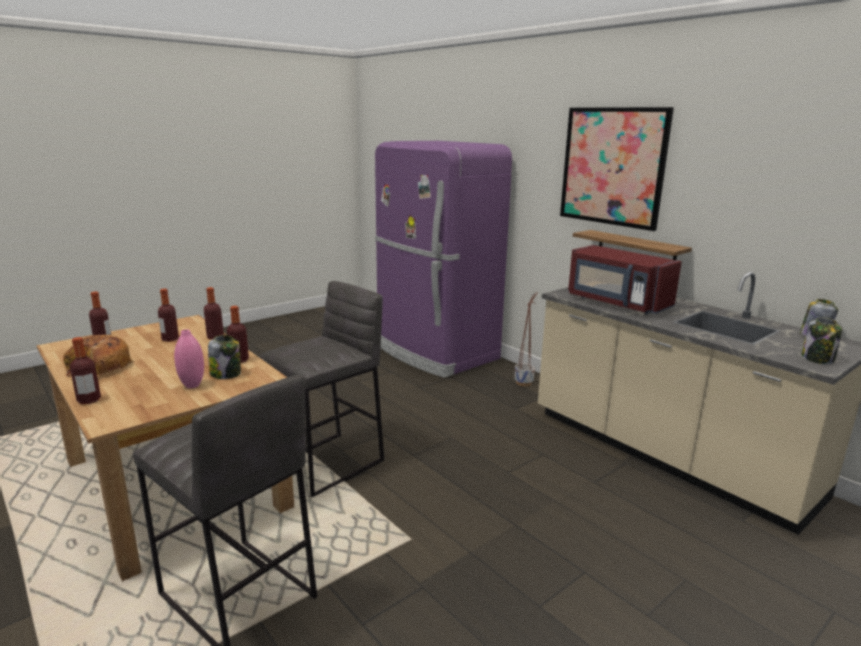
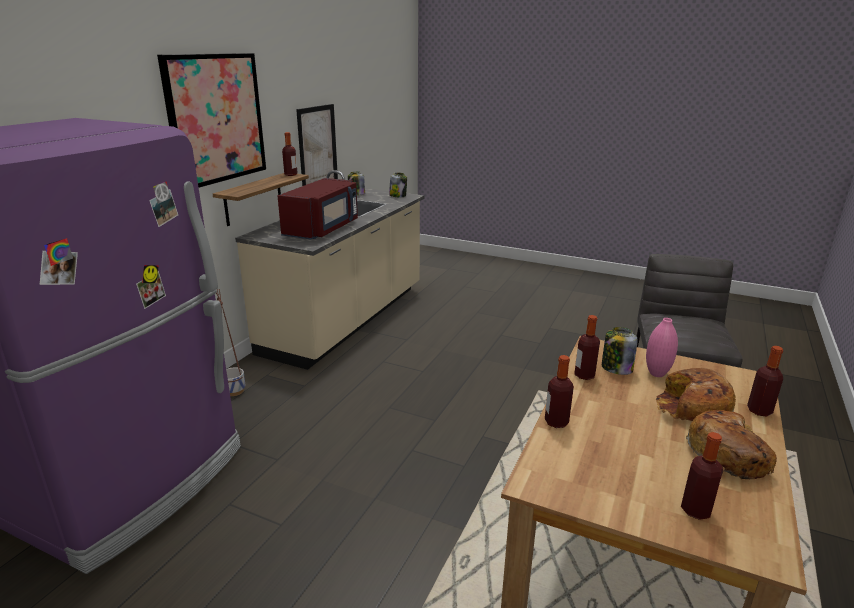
camera: 115 degrees left, 5 degrees up
bottle [158,289,179,342] -> bottle moved to [282,132,298,176]
grey stool [260,281,384,497] -> none
none -> picture [296,104,338,186]
none -> bread [656,368,736,421]

